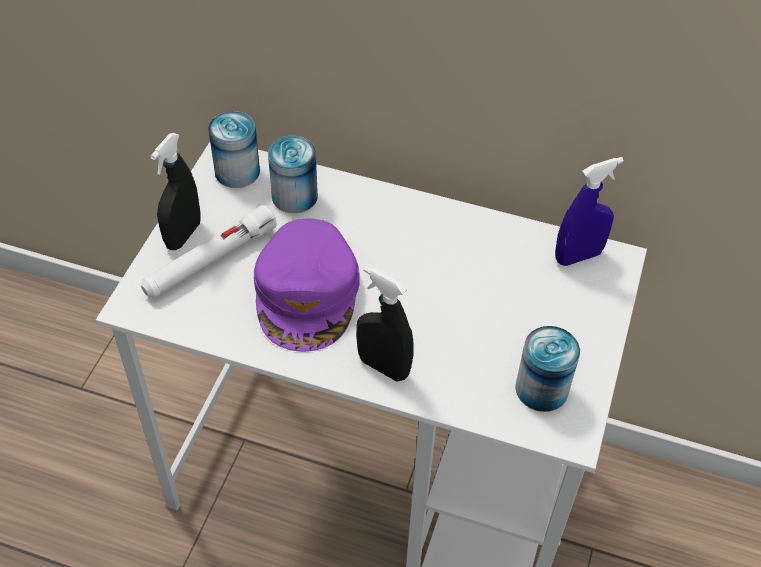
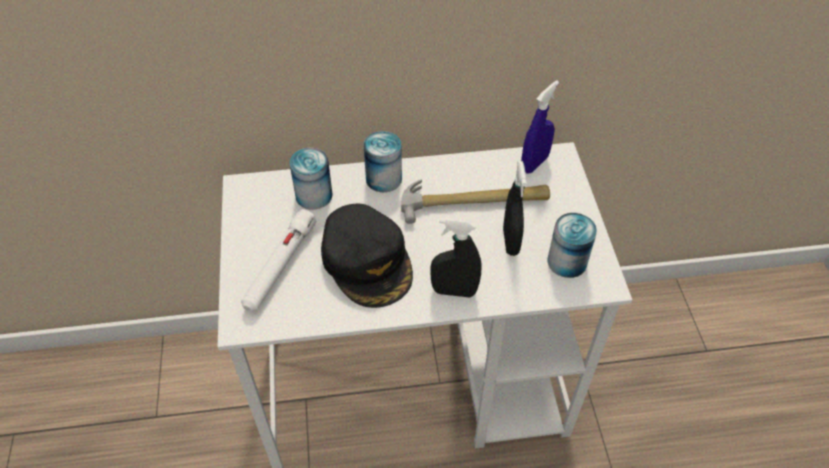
camera: 25 degrees left, 0 degrees up
black spray bottle [150,133,200,250] -> black spray bottle moved to [503,161,527,256]
can [208,111,260,188] -> can moved to [363,131,402,192]
purple cap [254,219,360,352] -> black cap [321,204,413,308]
none -> hammer [401,179,550,224]

